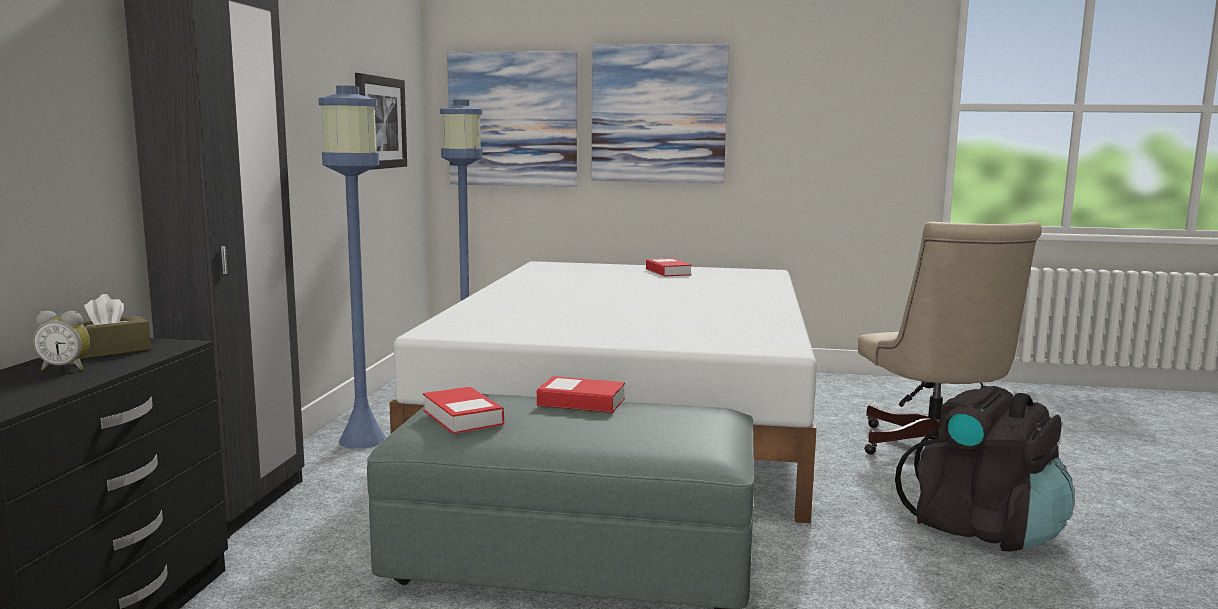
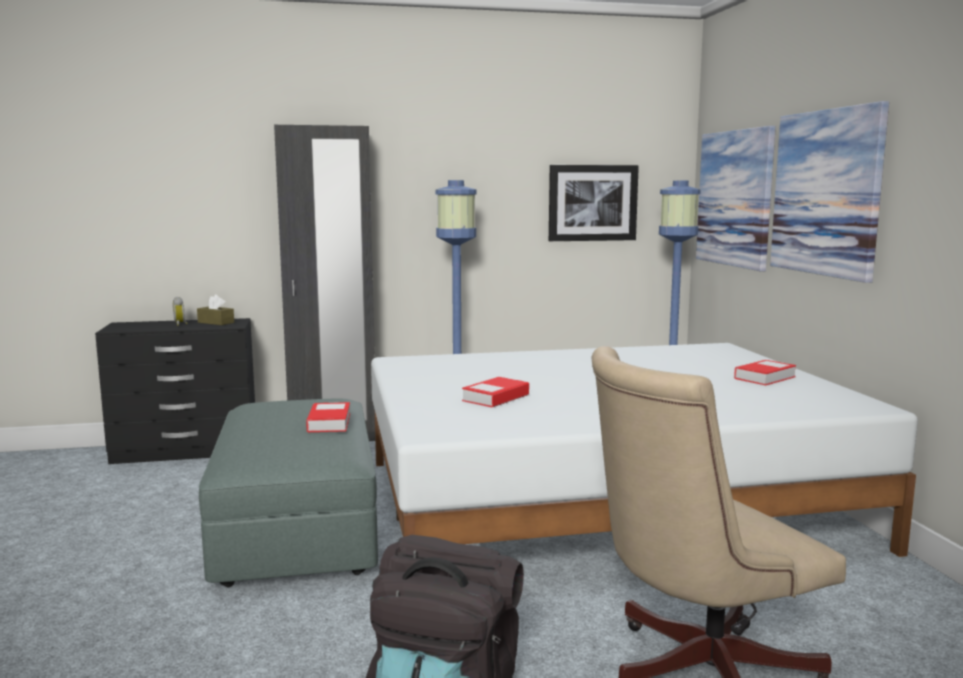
camera: 70 degrees right, 0 degrees up
book [423,386,504,434] -> book moved to [462,377,529,408]

